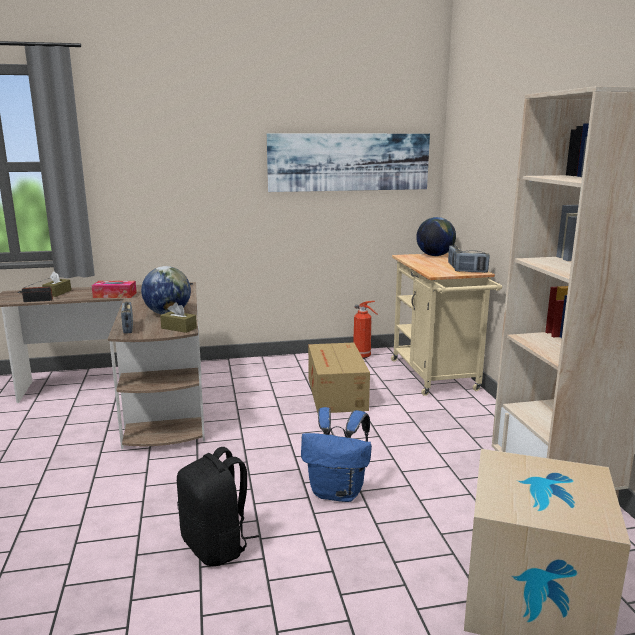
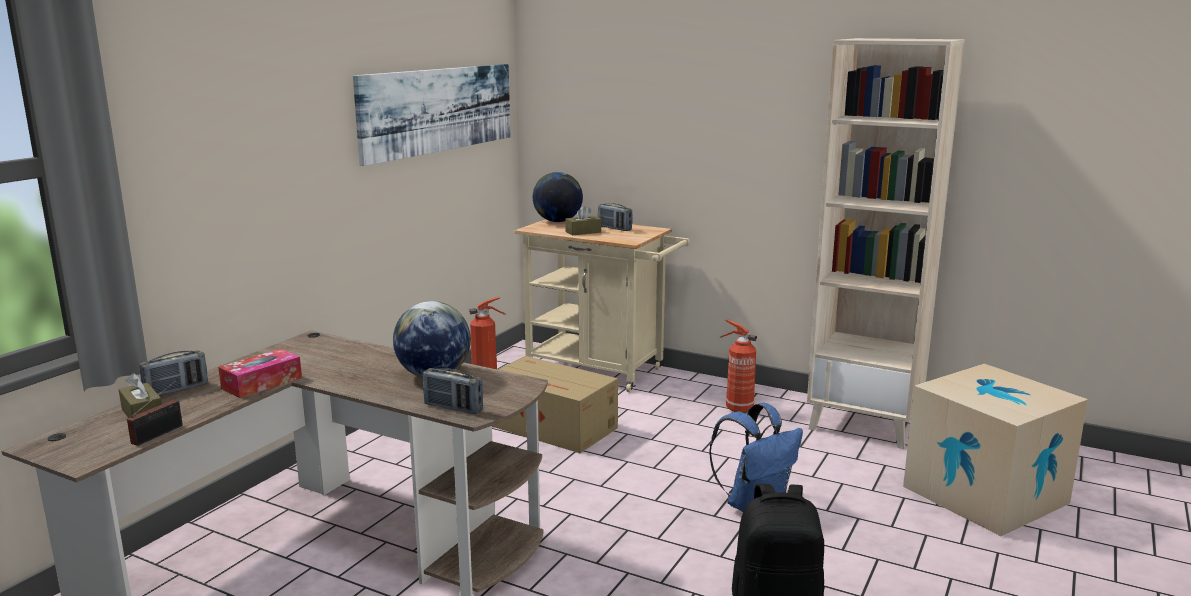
camera: 50 degrees left, 0 degrees up
brown tissue box [160,302,197,333] -> brown tissue box moved to [565,206,601,236]
radio [455,250,490,273] -> radio moved to [140,351,208,395]
none -> fire extinguisher [720,319,757,413]

